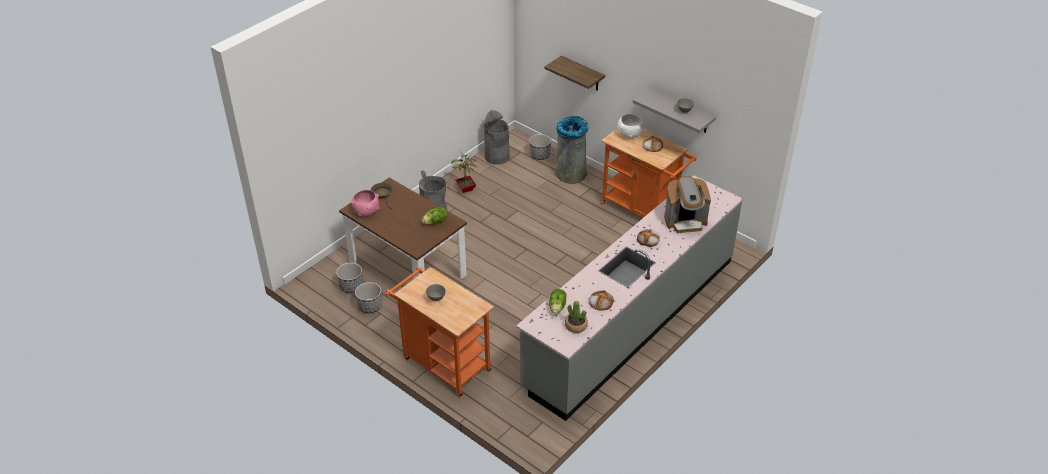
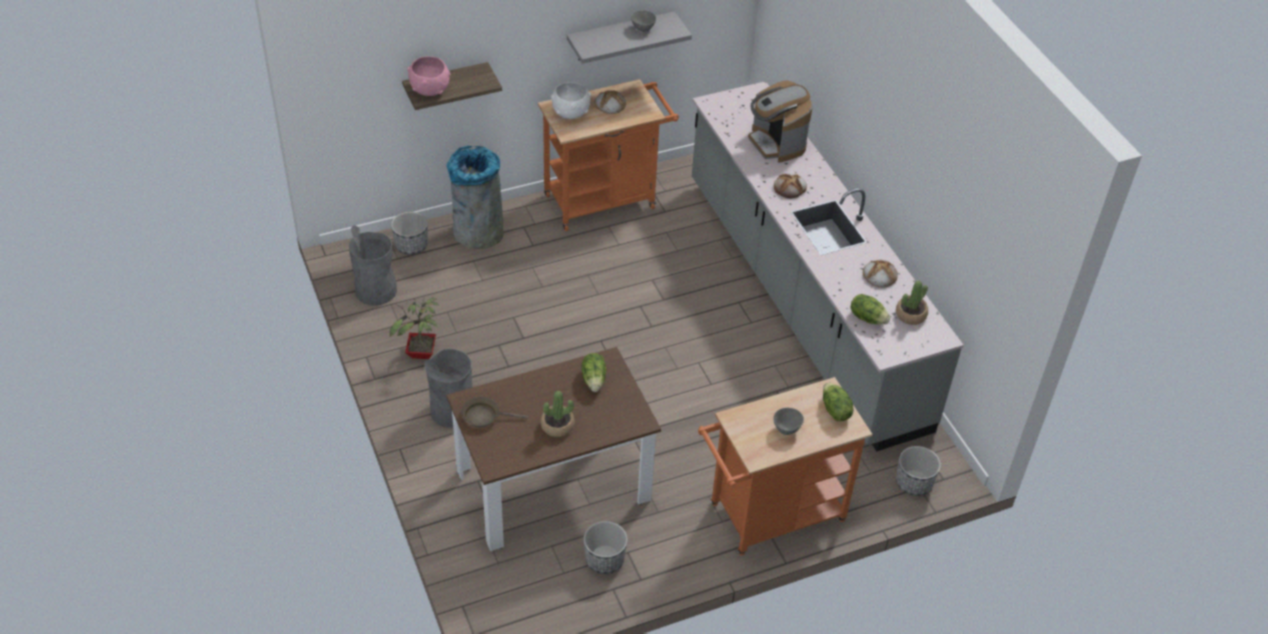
camera: 65 degrees left, 5 degrees up
planter [336,263,363,293] -> planter moved to [896,446,941,496]
pink bowl [351,190,379,216] -> pink bowl moved to [407,56,450,96]
coffee machine [664,176,711,233] -> coffee machine turned 135 degrees clockwise [748,80,813,163]
none -> potted plant [540,391,575,437]
none -> lettuce [823,383,854,421]

